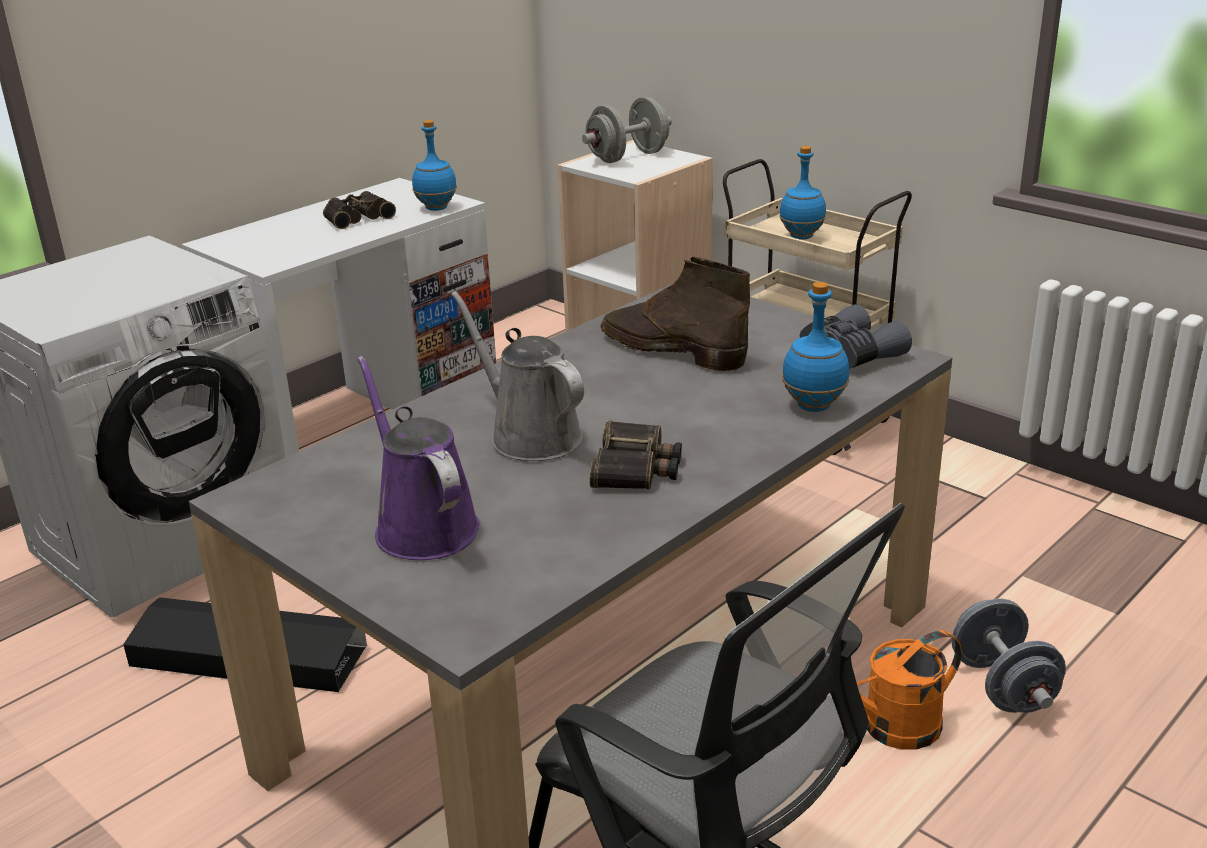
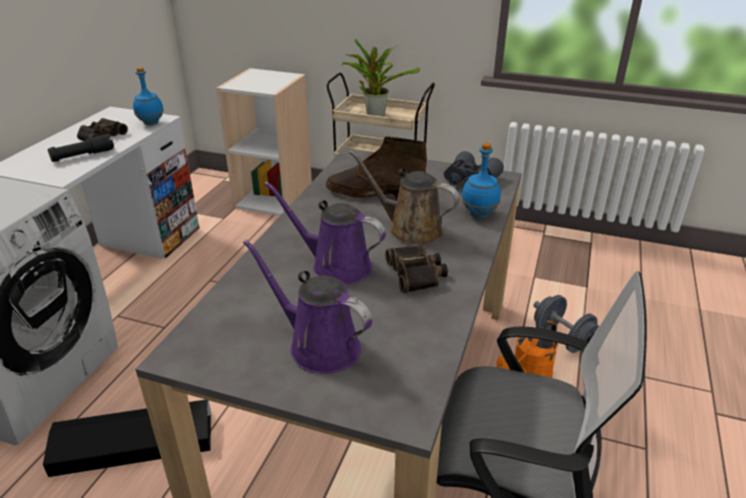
camera: 25 degrees left, 5 degrees up
grey watering can [451,291,584,461] -> purple watering can [264,181,386,284]
grey dumbbell [582,97,672,163] -> none
blue bottle [779,146,826,240] -> potted plant [341,39,420,117]
none -> black flashlight [48,134,114,162]
none -> brown watering can [349,150,460,245]

